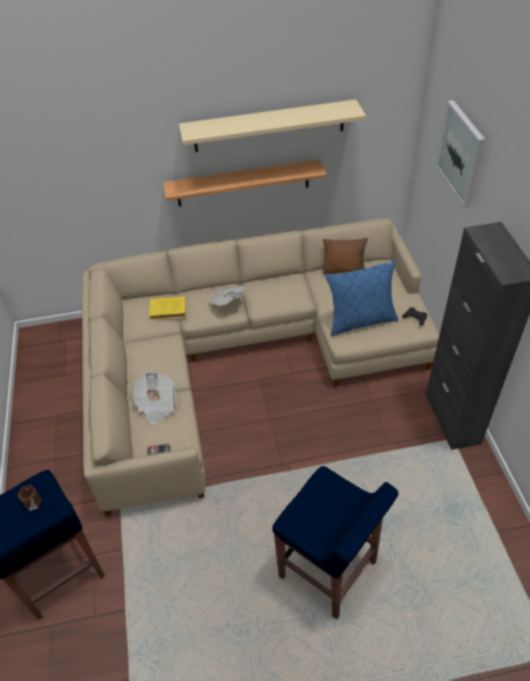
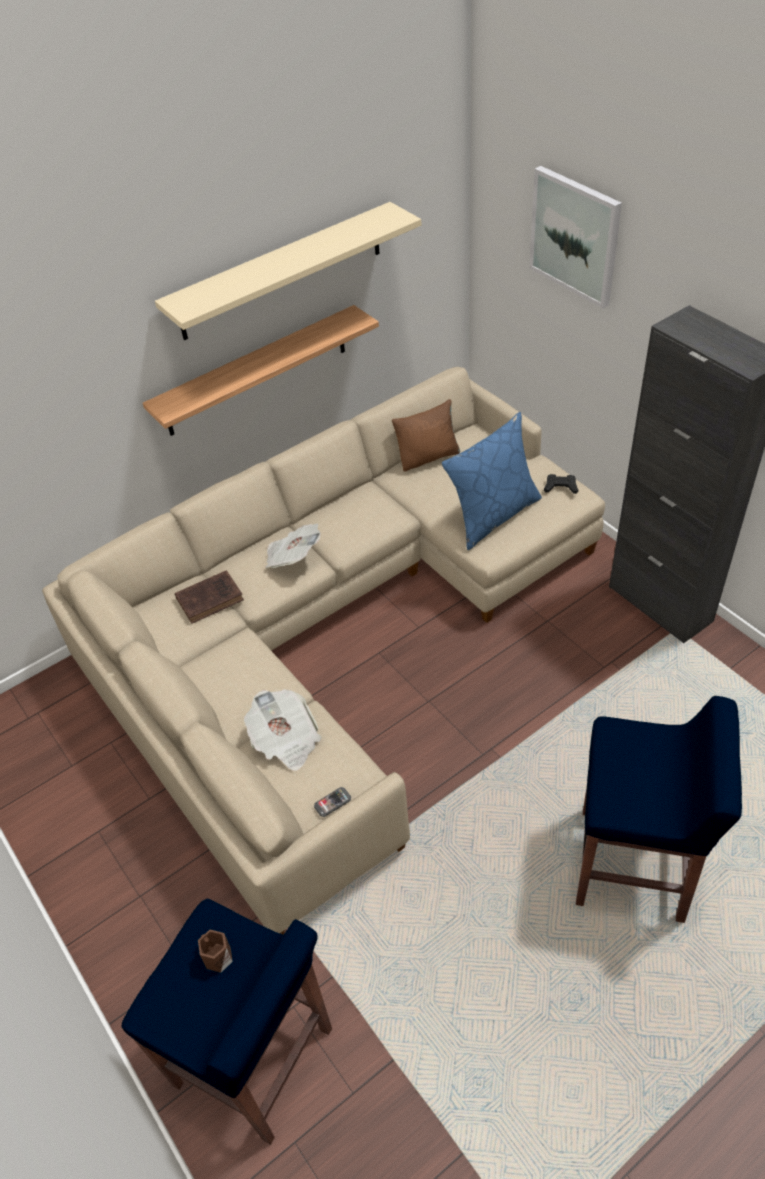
camera: 25 degrees left, 0 degrees up
yellow book [149,296,186,320] -> brown book [175,570,244,624]

